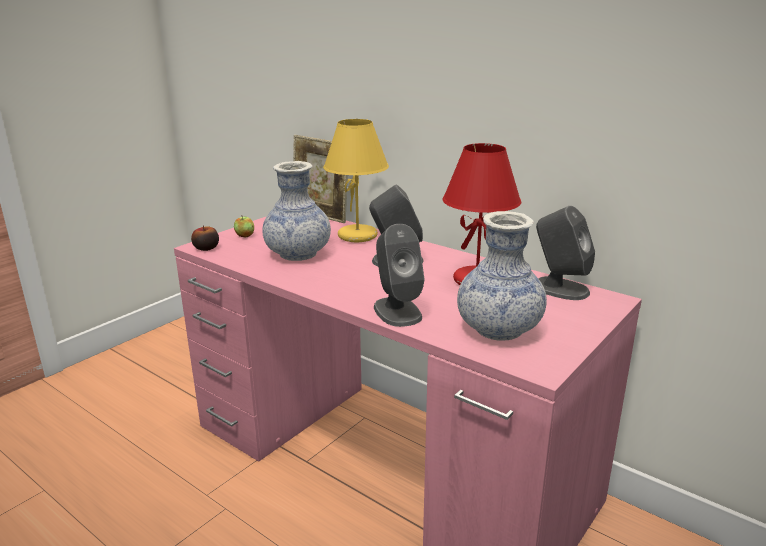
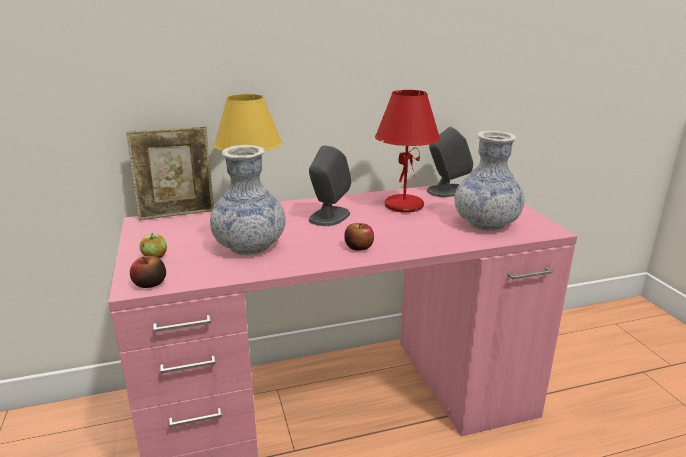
camera: 55 degrees left, 0 degrees up
grey speaker [374,224,424,327] -> none
none -> apple [344,223,374,251]

